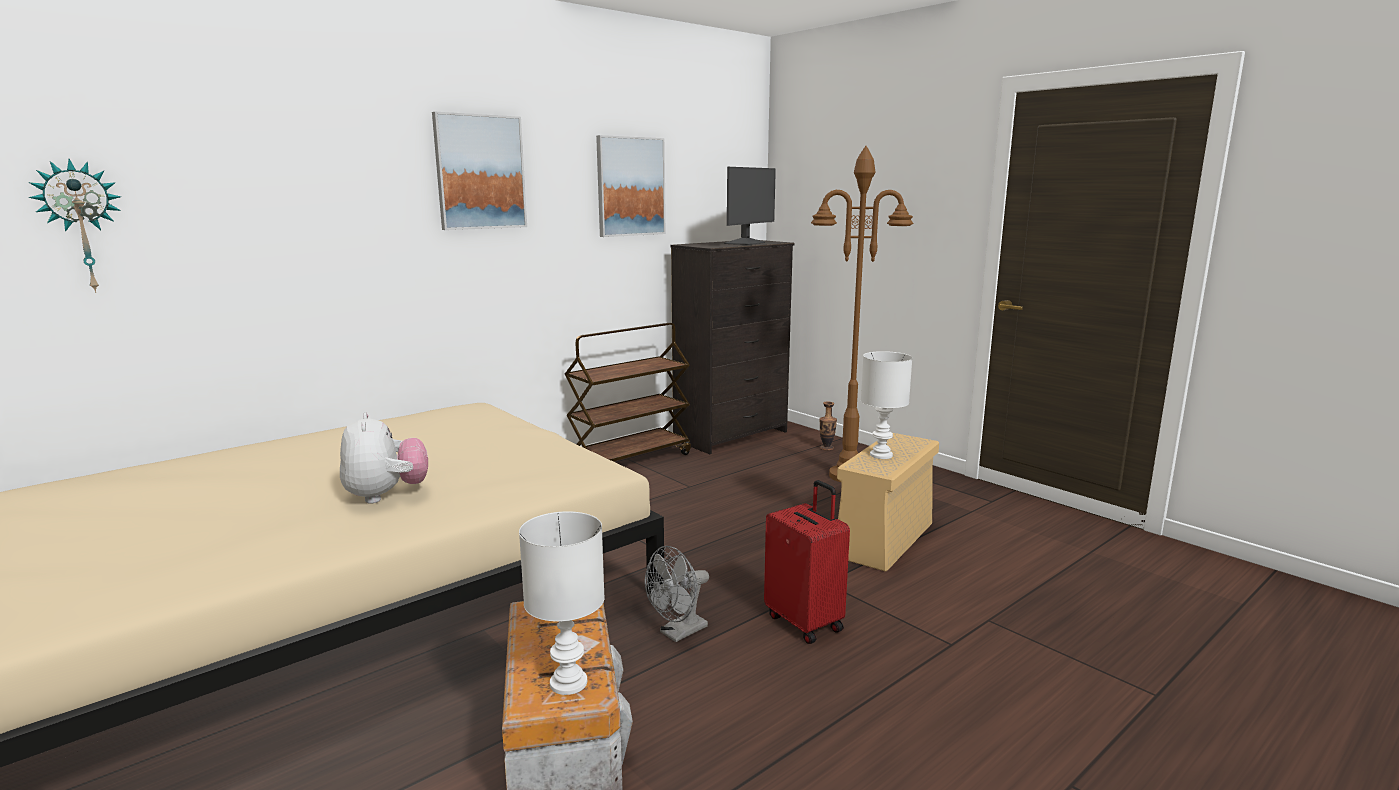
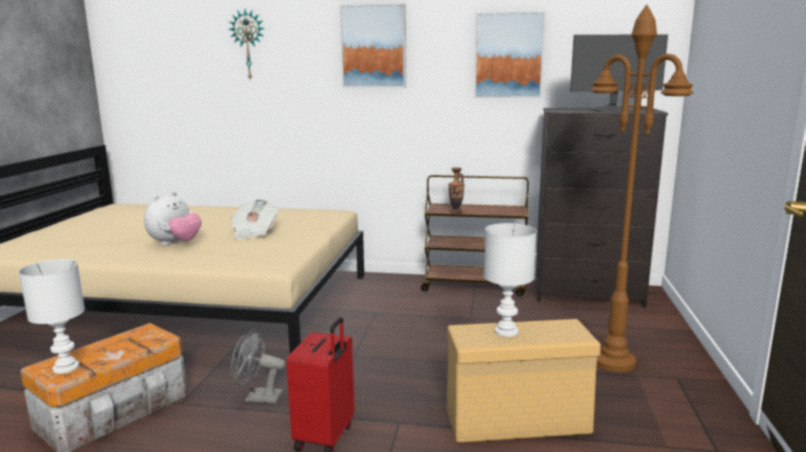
camera: 50 degrees right, 0 degrees up
wall clock [28,159,121,293] -> wall clock moved to [229,9,265,79]
vase [819,402,837,450] -> vase moved to [448,167,465,213]
none -> newspaper [231,199,279,240]

